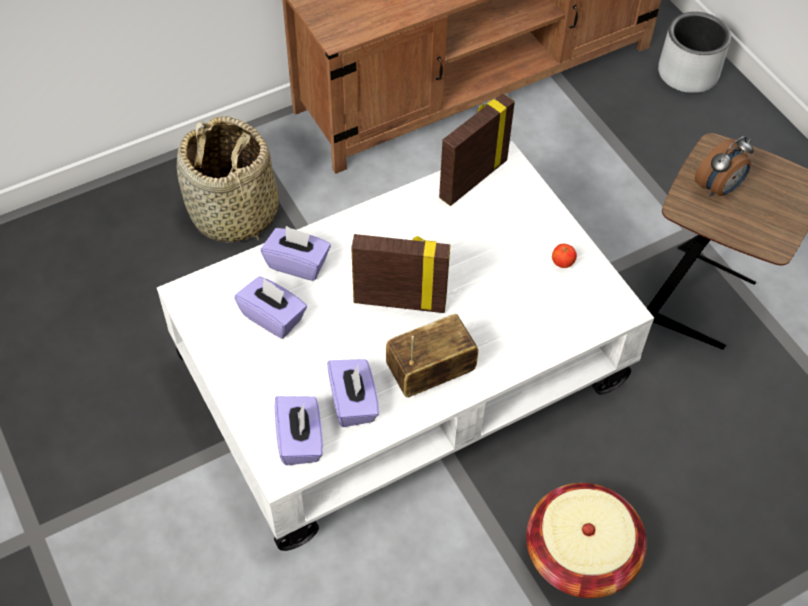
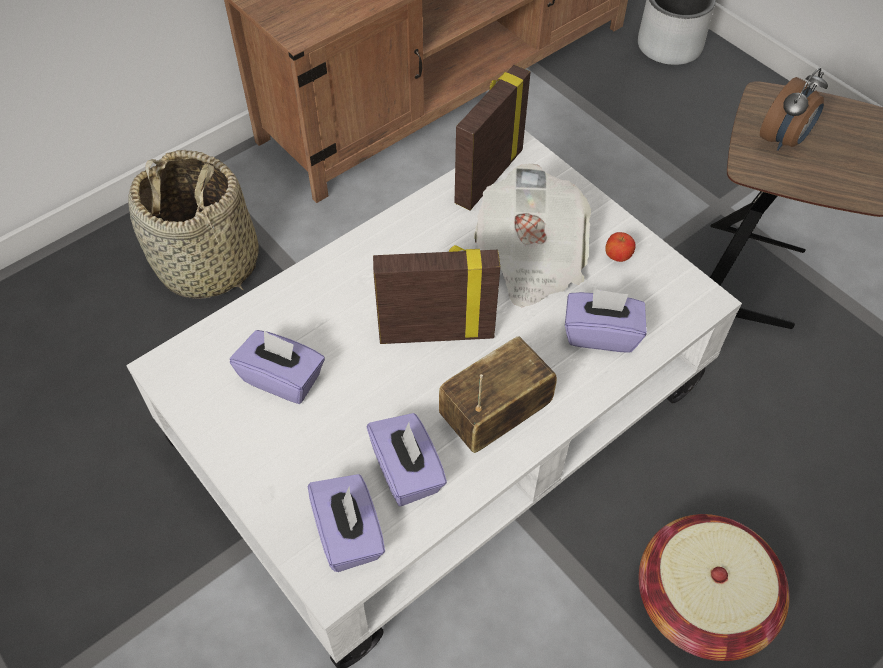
camera: 10 degrees left, 0 degrees up
purple tissue box [261,226,331,281] -> purple tissue box moved to [565,288,647,353]
none -> newspaper [474,164,591,307]

